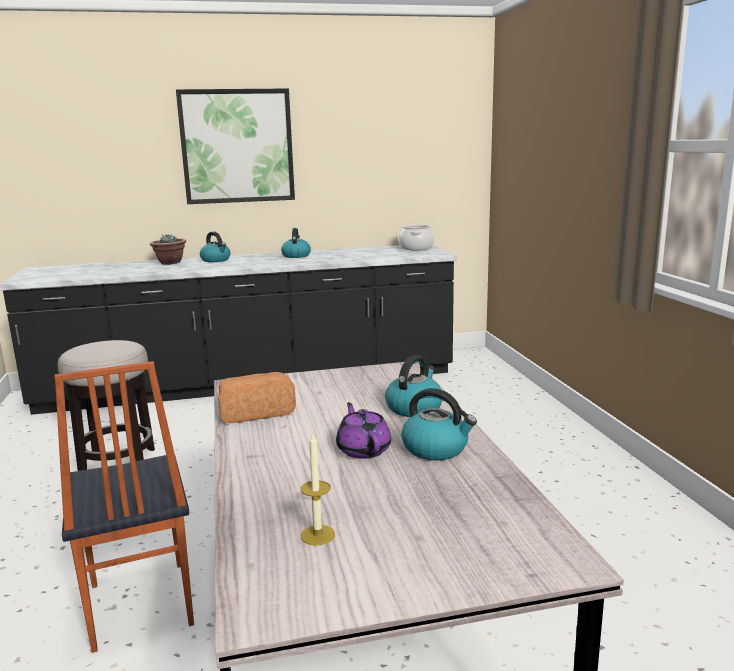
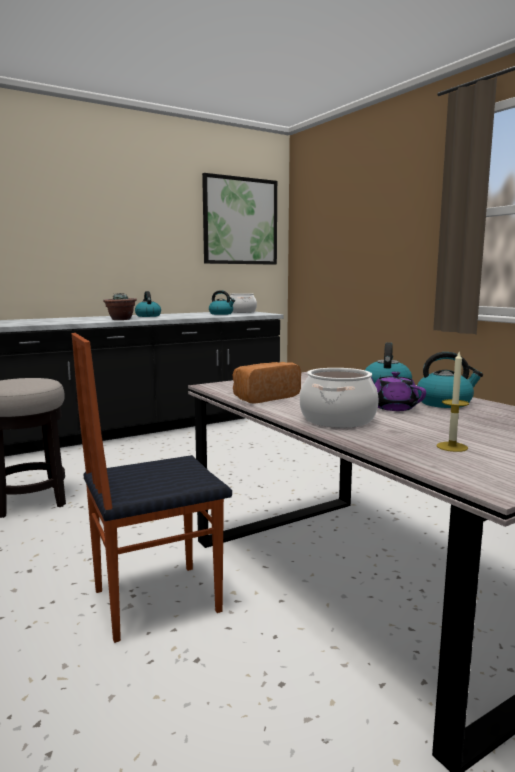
camera: 20 degrees left, 5 degrees down
chair [54,361,194,653] -> chair turned 105 degrees clockwise [71,333,232,643]
potted plant [150,234,186,265] -> potted plant moved to [103,293,137,320]
picture [176,88,295,204] -> picture moved to [202,173,277,265]
kettle [200,232,230,262] -> kettle moved to [209,290,235,315]
none -> cooking pot [300,368,379,428]

